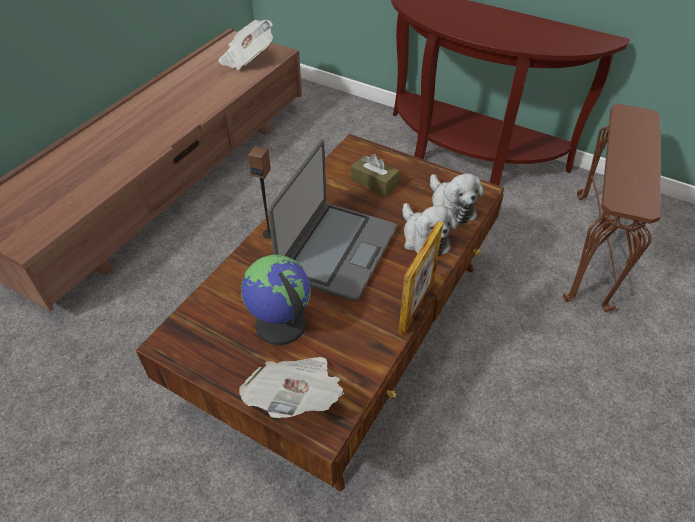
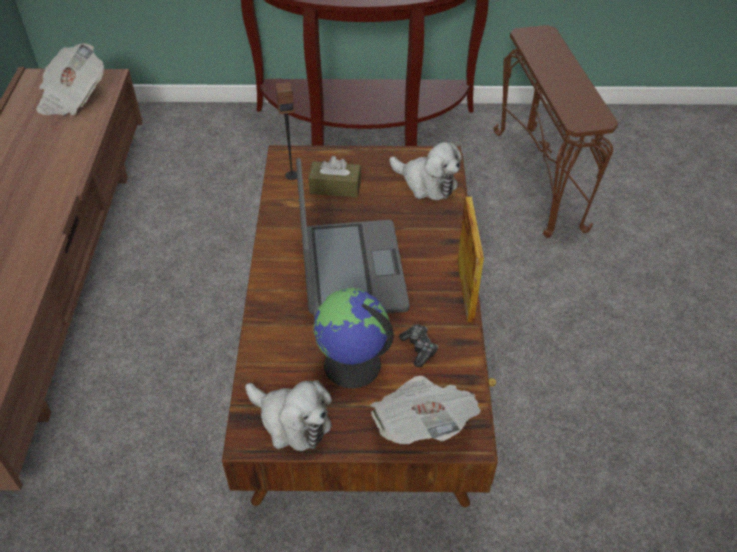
camera: 30 degrees left, 0 degrees up
speaker [248,146,271,238] -> speaker moved to [275,82,297,180]
plush toy [403,203,457,256] -> plush toy moved to [245,380,332,451]
none -> game controller [399,325,438,367]

